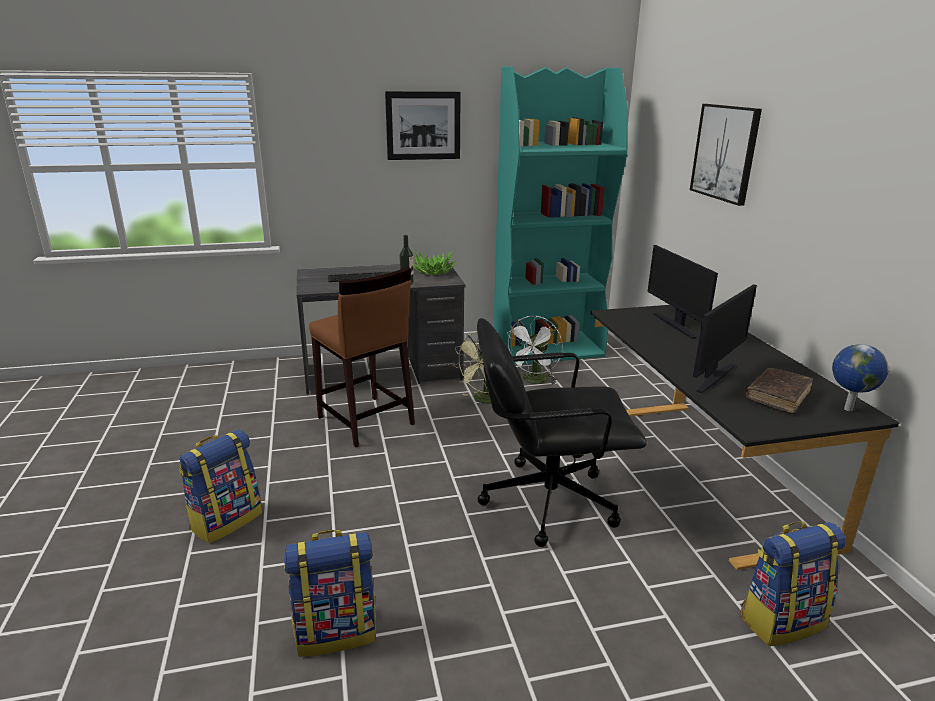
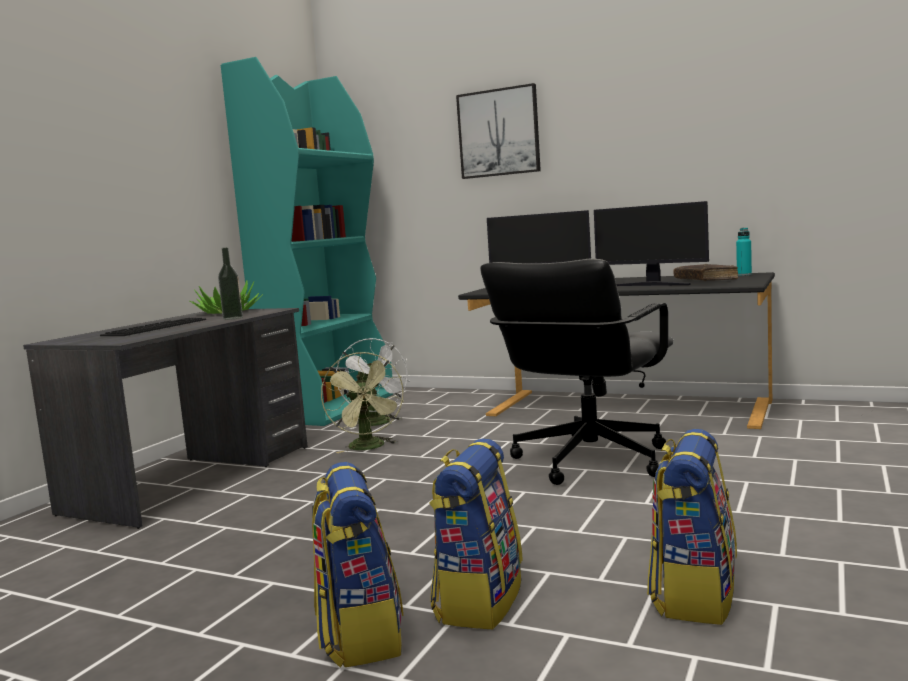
camera: 50 degrees left, 15 degrees down
brown stool [309,267,415,448] -> none
picture [385,91,461,160] -> none
monitor [693,284,757,393] -> monitor turned 135 degrees clockwise [594,201,709,286]
backpack [740,521,846,646] -> backpack moved to [430,438,523,629]
globe [832,344,889,411] -> turquoise bottle [736,228,752,276]

